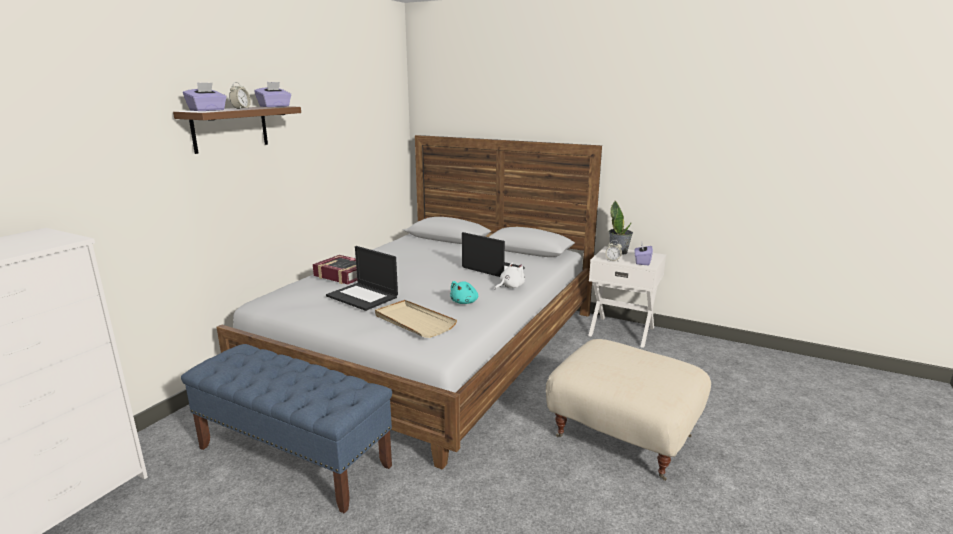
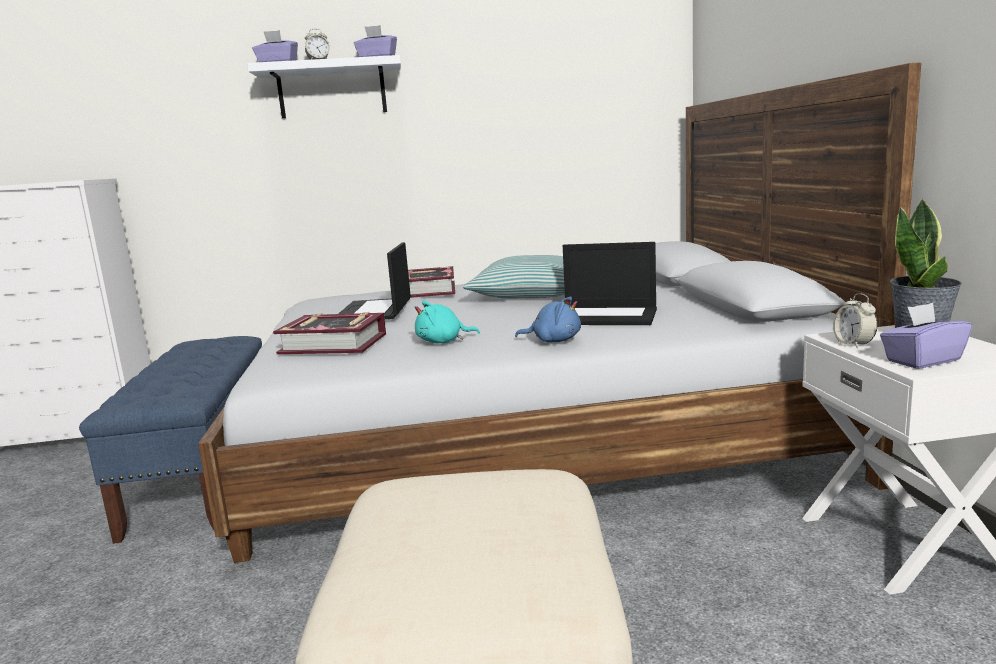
camera: 55 degrees right, 5 degrees down
brown shelf [173,106,301,154] -> white shelf [247,55,401,118]
beige tray [375,300,457,338] -> book [273,312,386,354]
laptop [462,232,525,277] -> laptop turned 105 degrees clockwise [563,242,657,325]
white plush toy [495,262,525,290] -> blue plush toy [515,296,581,342]
none -> pillow [463,255,565,298]

